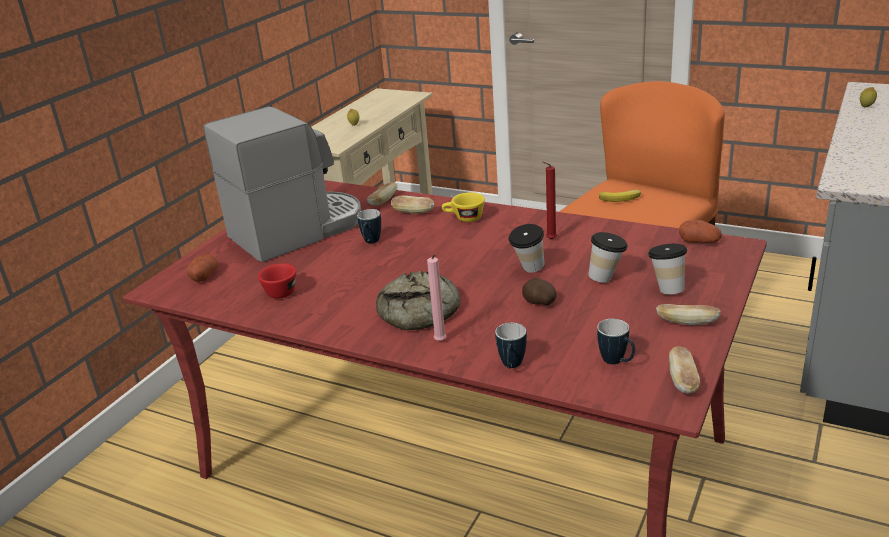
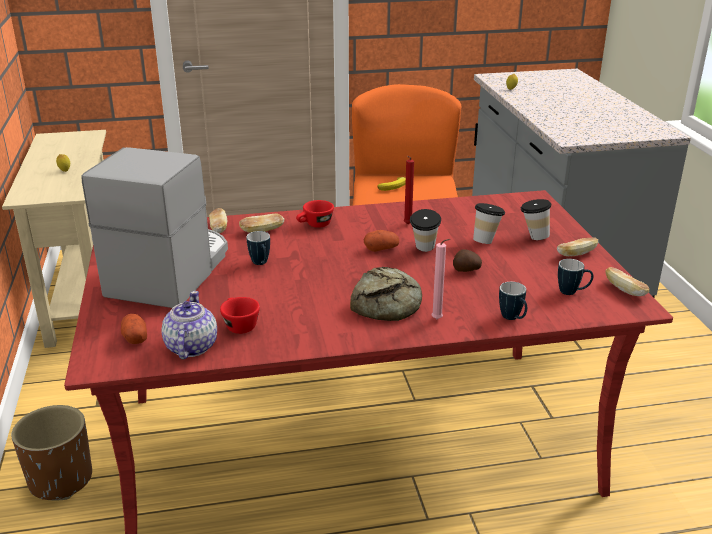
camera: 40 degrees left, 0 degrees up
yellow cup [442,192,485,222] -> red cup [296,200,334,228]
potato [679,220,722,243] -> potato moved to [364,230,399,252]
none -> brown planter [11,405,92,500]
none -> teapot [161,291,217,360]

